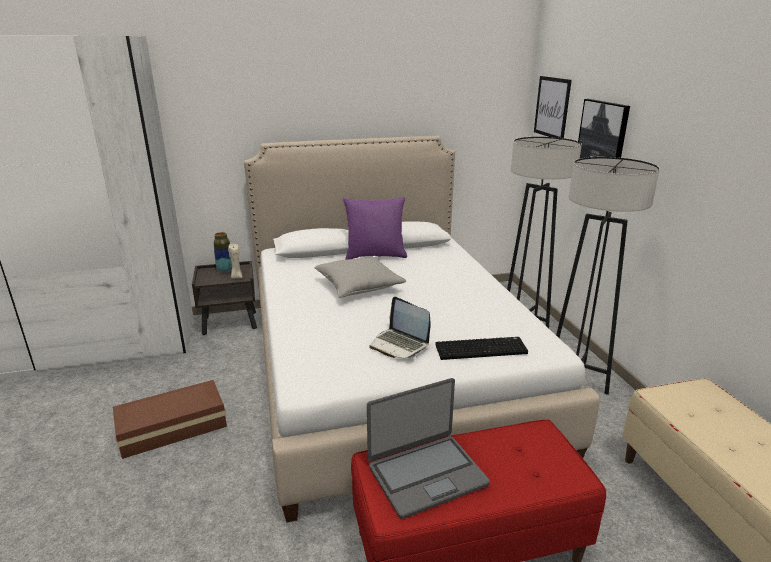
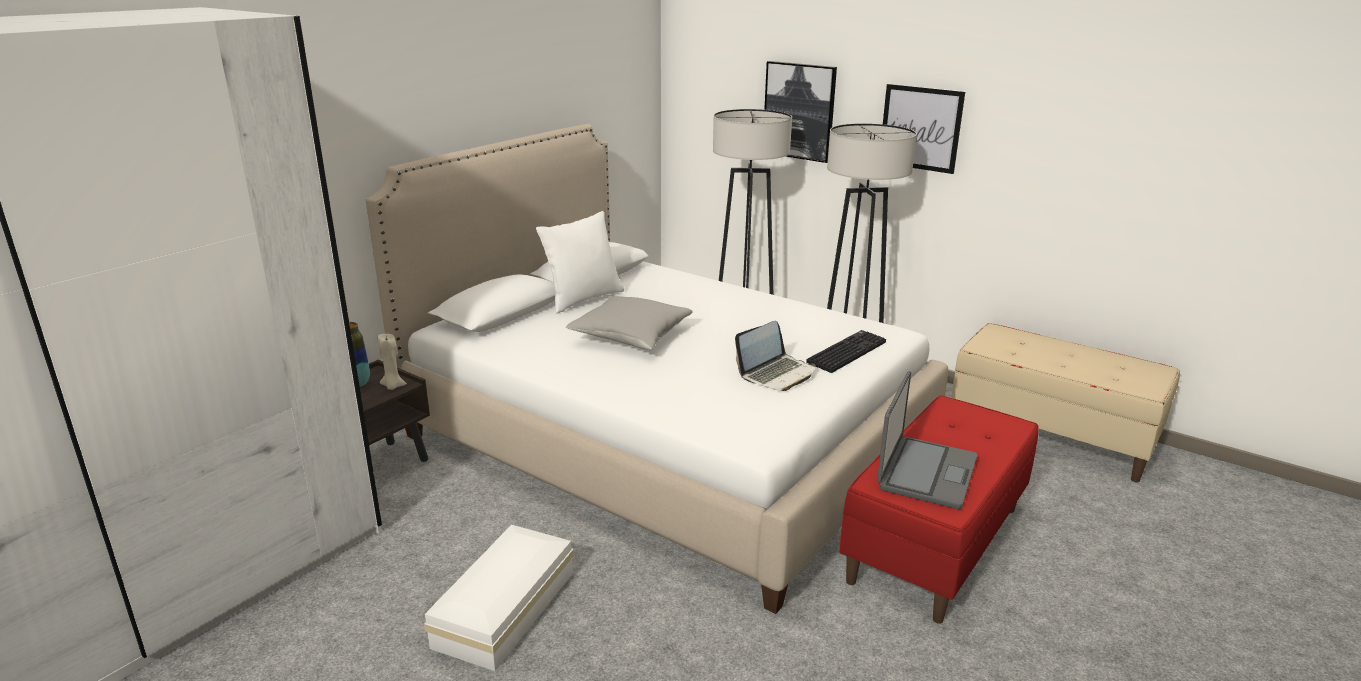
camera: 40 degrees left, 0 degrees up
brown storage box [113,380,227,459] -> white storage box [424,525,574,671]
purple pillow [343,197,407,260] -> white pillow [536,211,624,314]
laptop [369,297,431,358] -> laptop turned 45 degrees counterclockwise [735,321,816,391]
picture [534,76,572,138] -> picture moved to [883,84,965,174]

